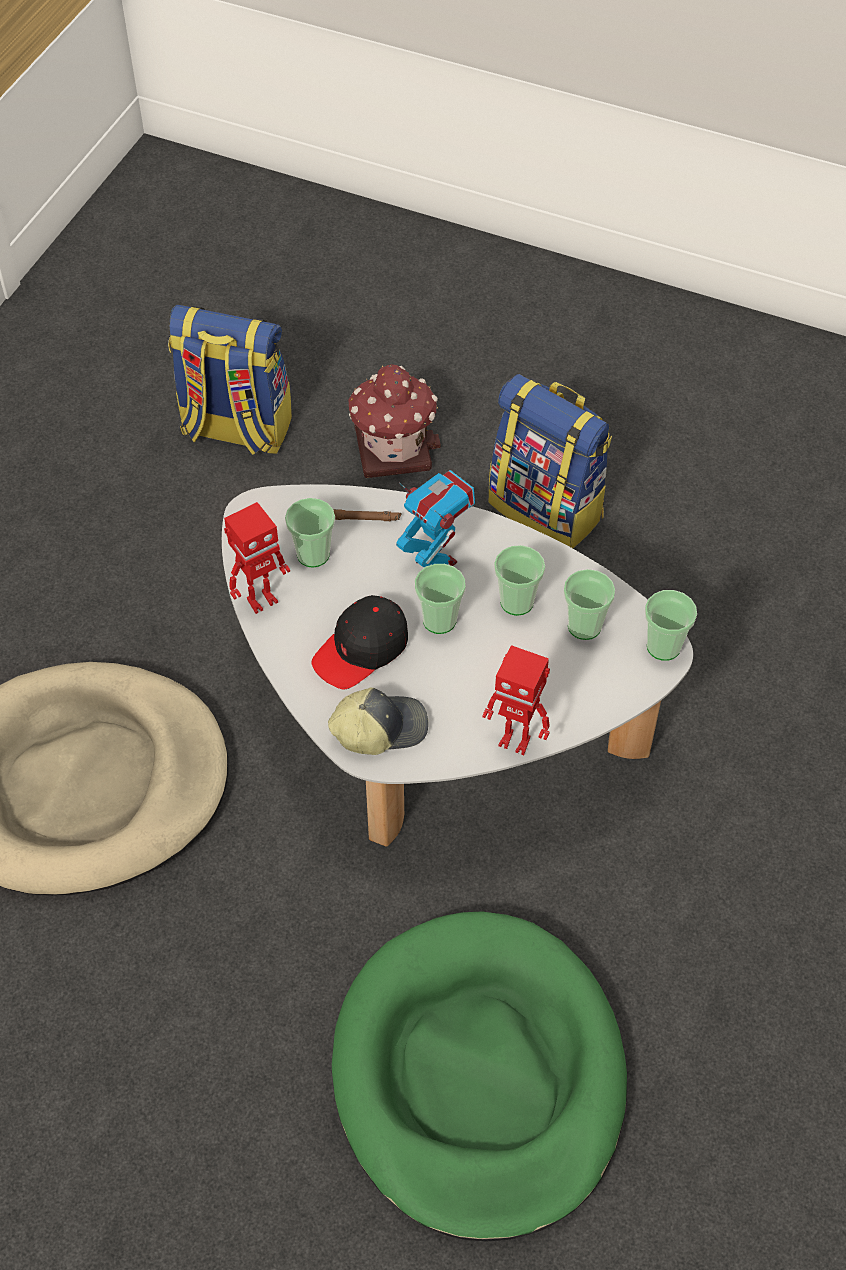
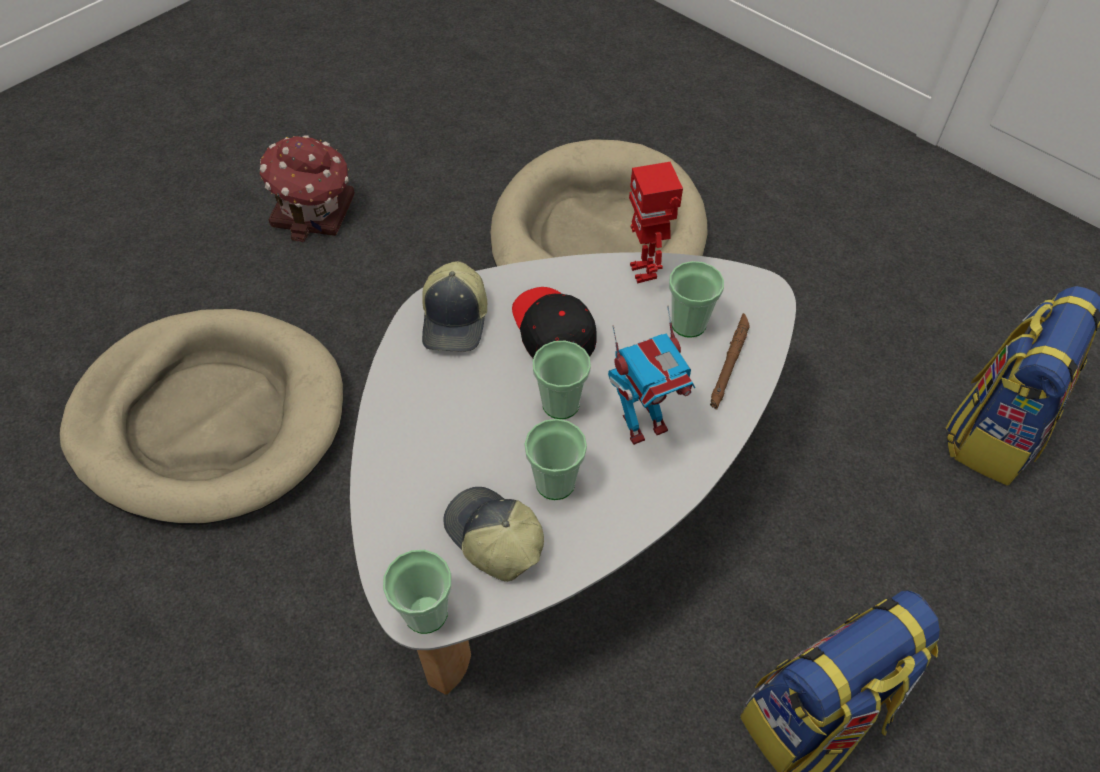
camera: 110 degrees right, 0 degrees up
green dog bed [332,911,627,1242] -> beige dog bed [60,309,343,525]
toy house [348,364,441,478] -> toy house moved to [260,135,355,242]
toy robot [483,645,550,755] -> none
cup [564,569,615,640] -> cap [443,487,544,582]

